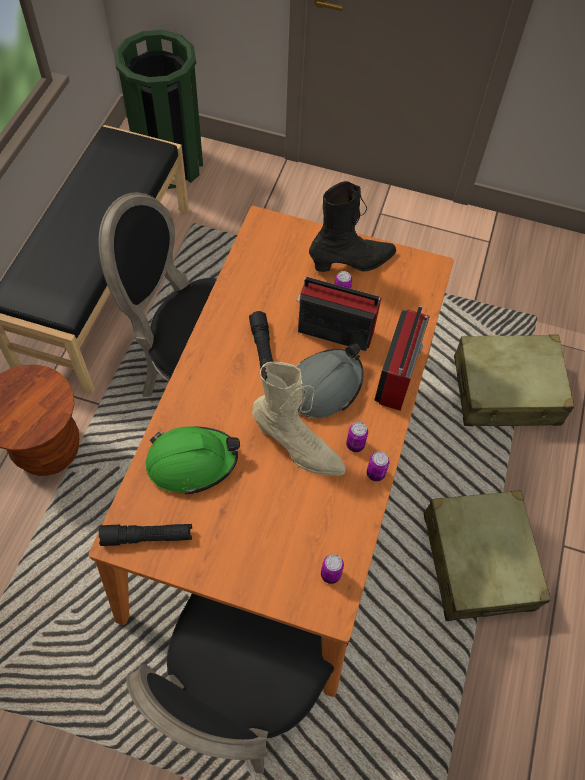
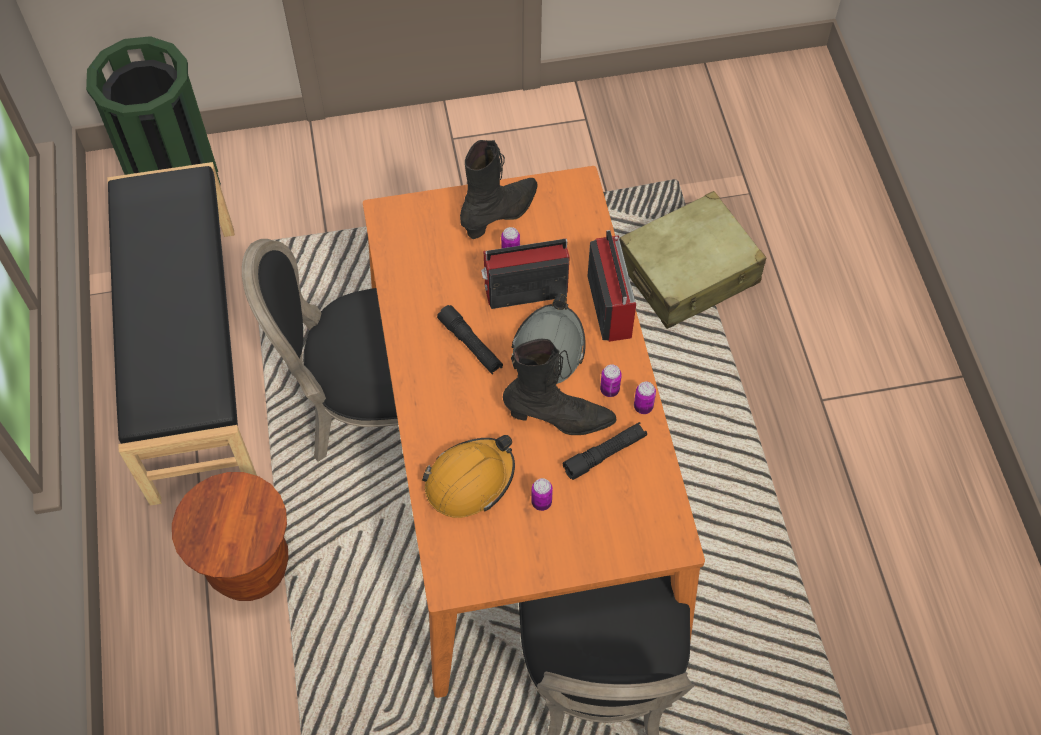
camera: 25 degrees left, 0 degrees up
black flashlight [99,524,192,546] -> black flashlight moved to [563,422,647,480]
green hard hat [146,427,240,494] -> orange hard hat [422,435,515,518]
beige boot [252,362,346,476] -> black boot [503,339,617,435]
can [321,554,344,584] -> can moved to [531,478,553,511]
beige suitcase [424,490,551,621] -> none

